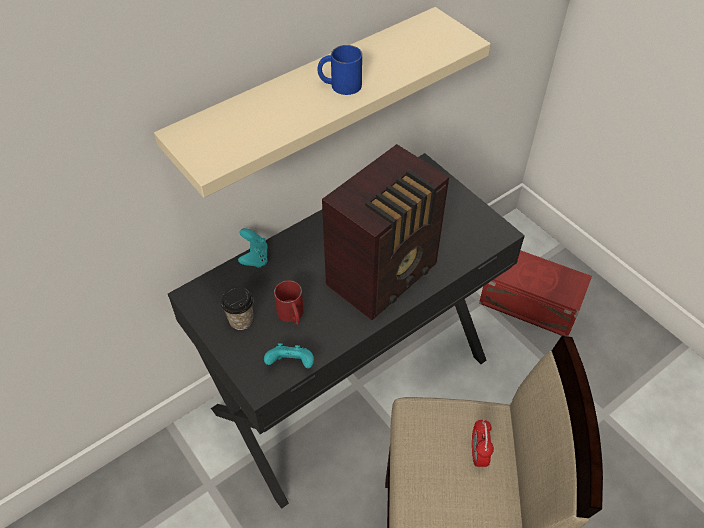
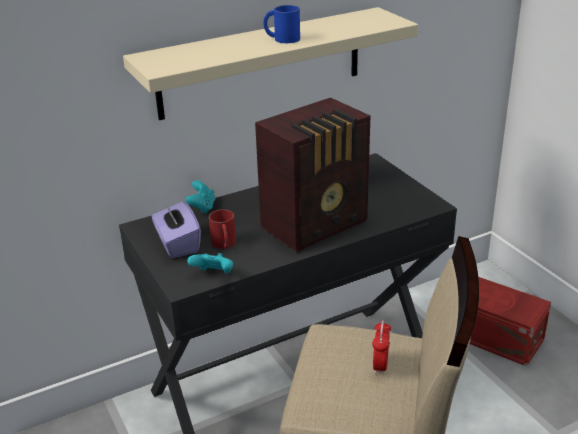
camera: 10 degrees right, 20 degrees down
cup [221,287,253,330] -> purple tissue box [152,201,201,258]

